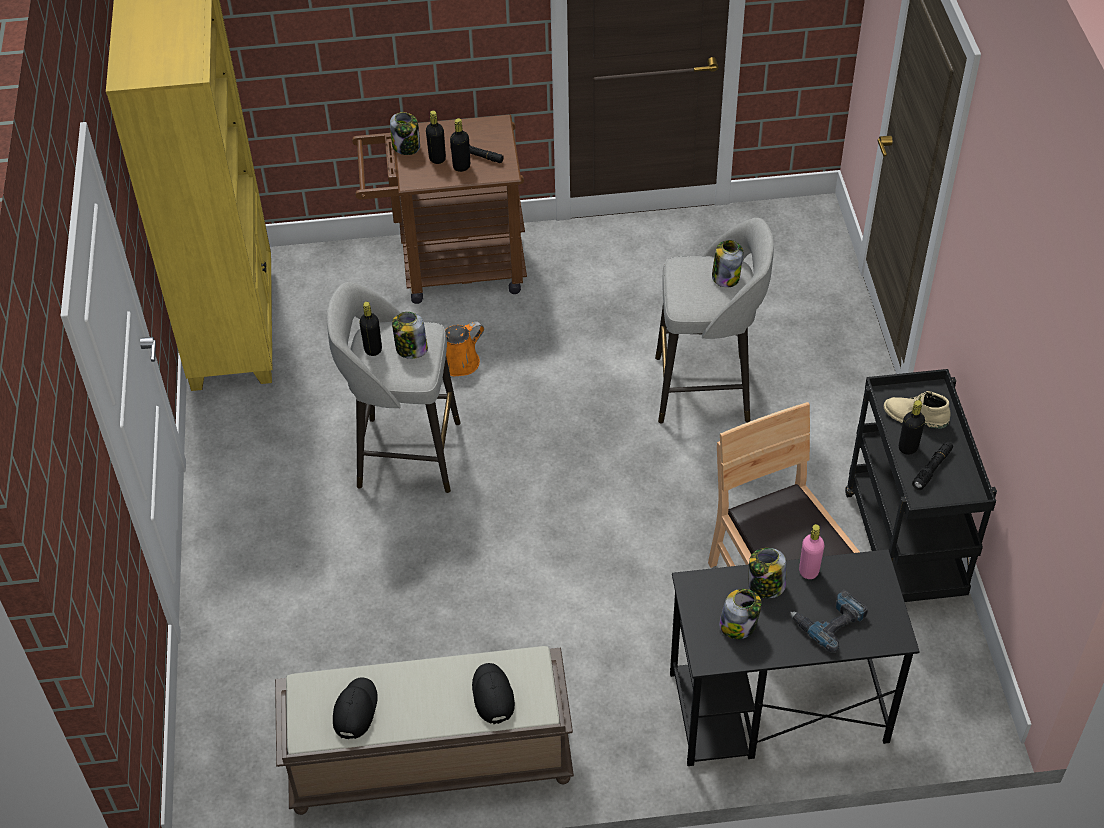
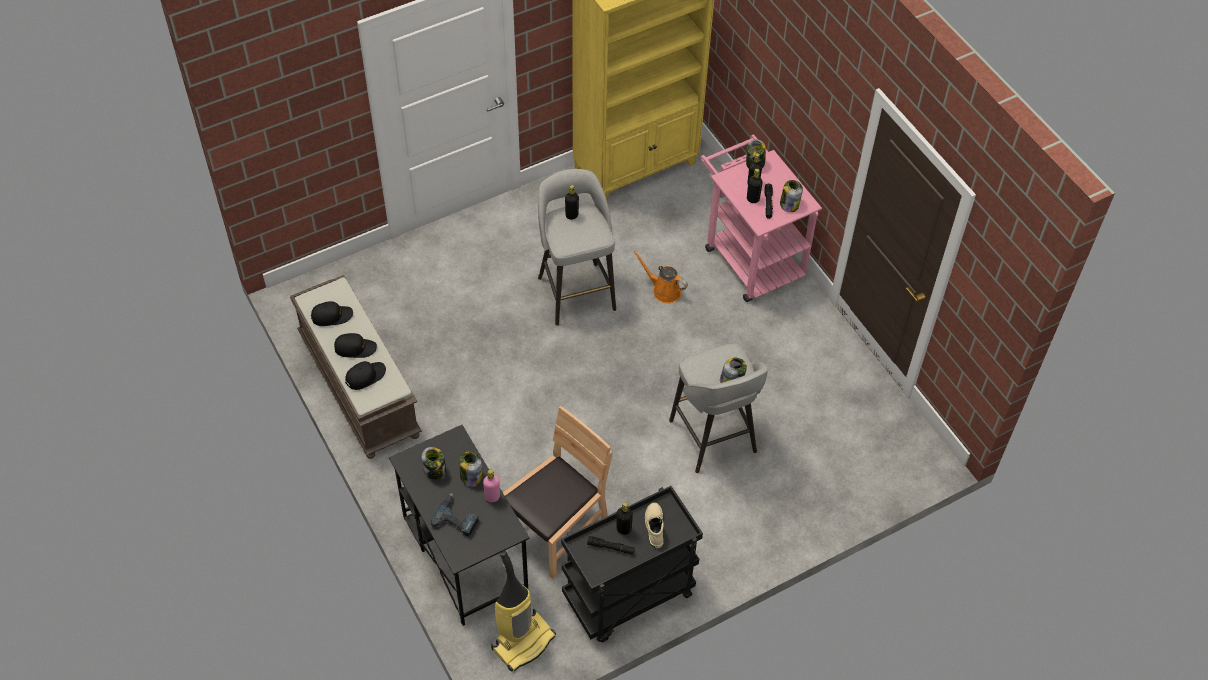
camera: 65 degrees right, 5 degrees up
brown cart [352,115,527,304] -> pink cart [701,135,822,302]
jar [392,312,428,359] -> jar moved to [780,180,803,212]
none -> black cap [334,333,377,358]
none -> vacuum cleaner [491,551,556,672]

